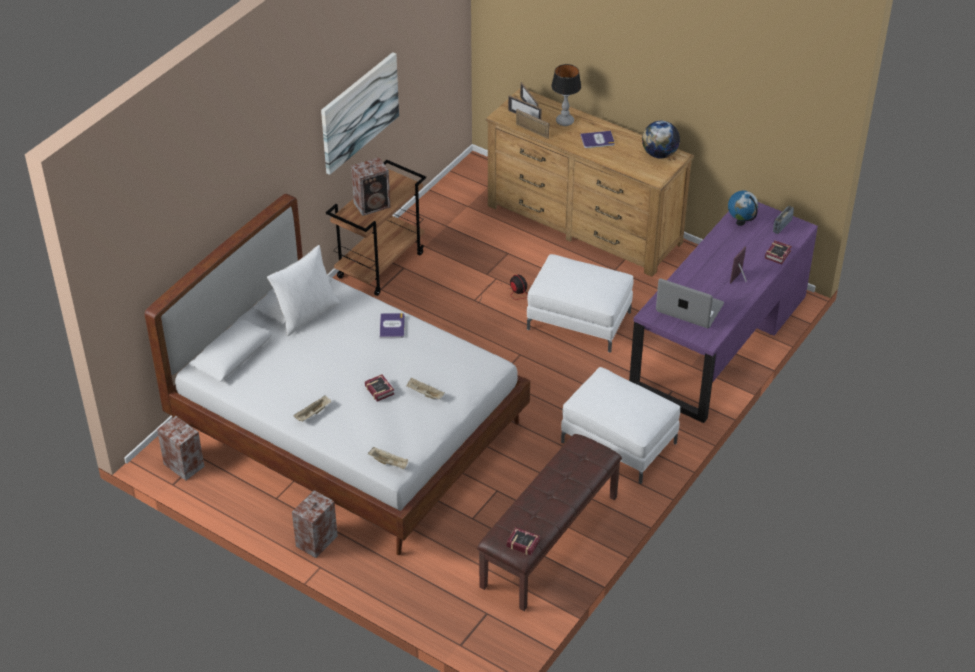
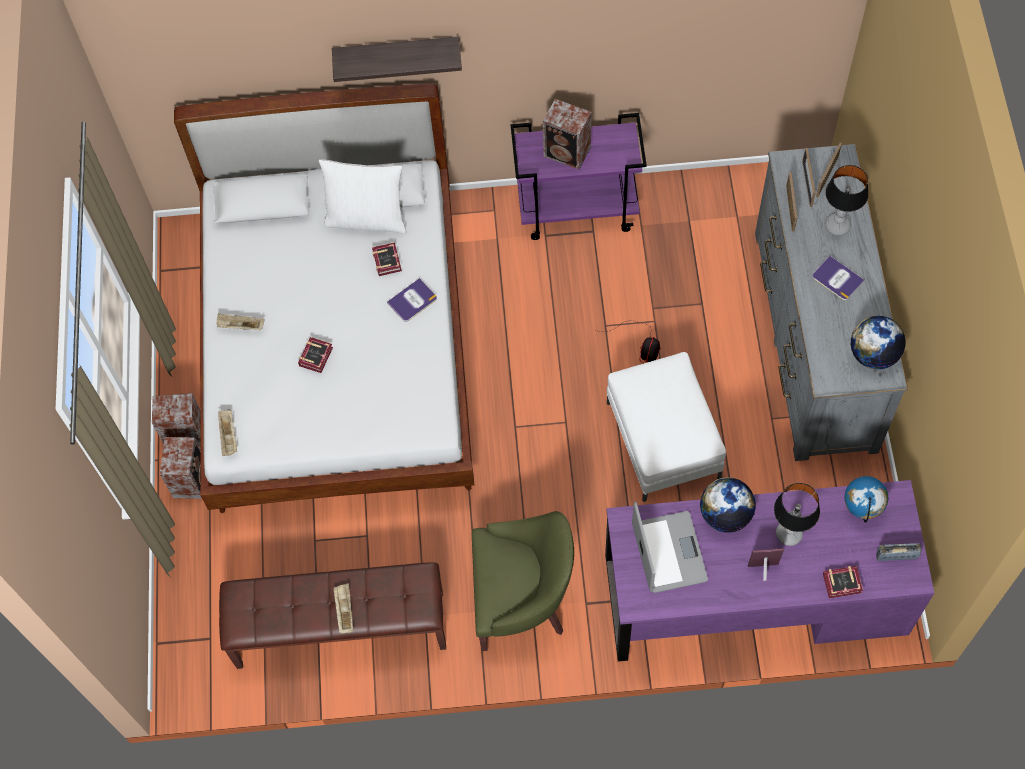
camera: 55 degrees right, 20 degrees up
speaker [157,416,204,480] -> speaker moved to [159,437,202,499]
picture [321,52,399,175] -> none
brown cart [326,160,426,296] -> purple cart [511,113,647,240]
beige tray [406,377,445,399] -> beige tray moved to [333,583,353,634]
brown dresser [486,89,694,277] -> grey dresser [755,144,908,461]
book [507,527,540,555] -> book moved to [372,242,402,276]
white ottoman [561,367,680,484] -> green armchair [472,511,574,651]
none -> shelf [332,36,462,82]
none -> globe [700,477,755,533]
none -> table lamp [774,483,820,546]

